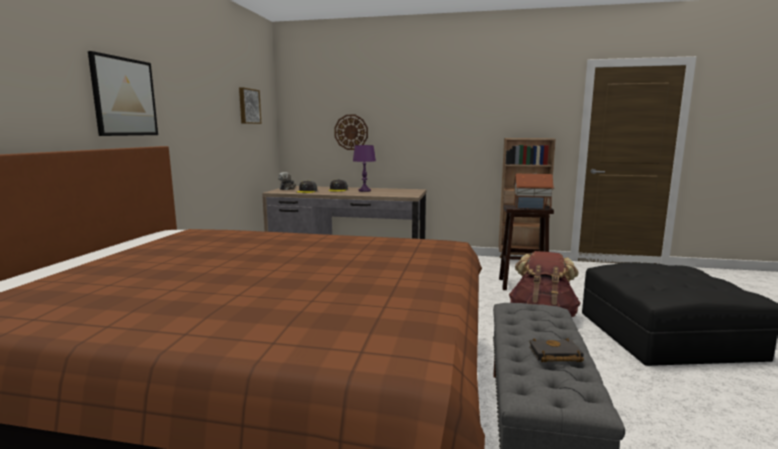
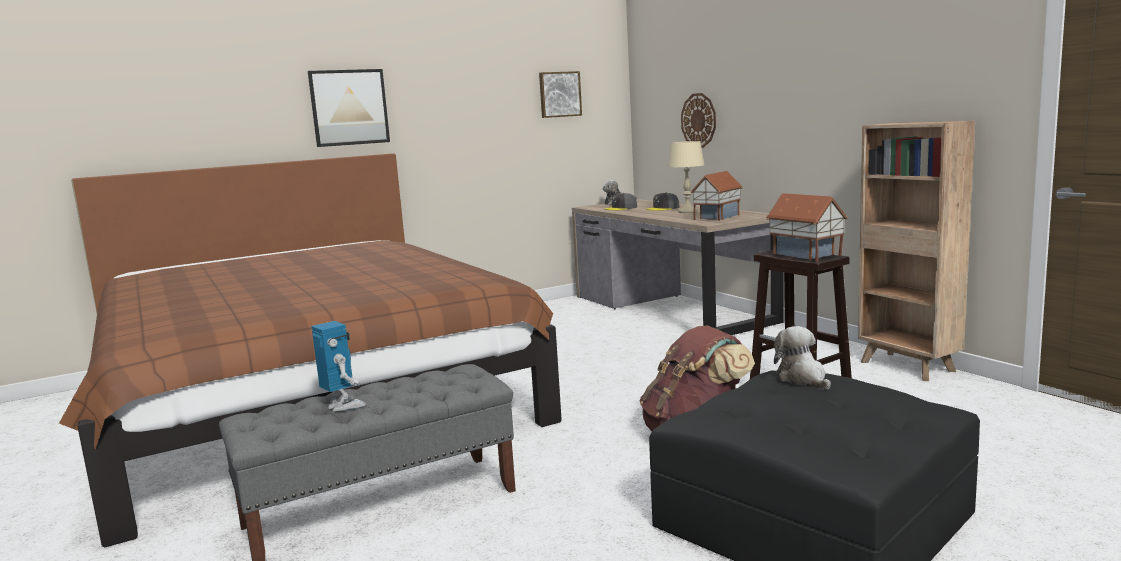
camera: 50 degrees right, 0 degrees up
purple table lamp [353,145,376,192] -> beige table lamp [669,141,705,213]
black book [529,338,584,362] -> toy robot [311,321,366,411]
none -> toy house [691,171,742,221]
none -> plush toy [774,326,831,390]

